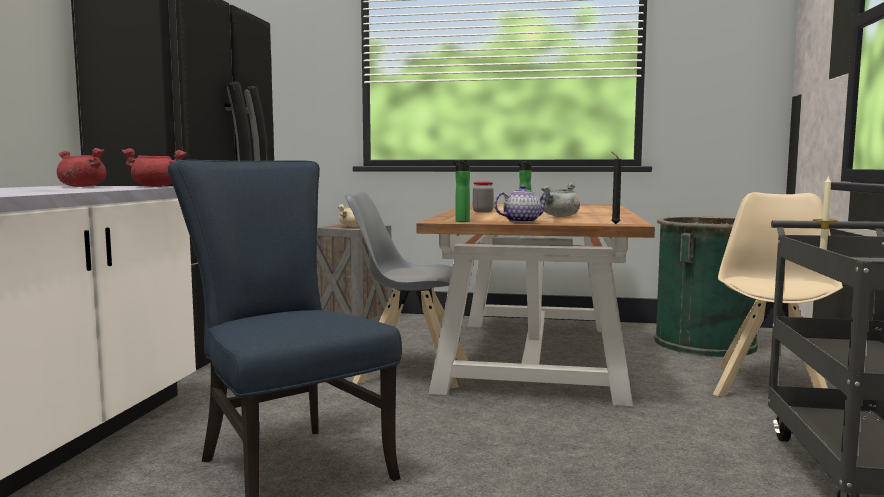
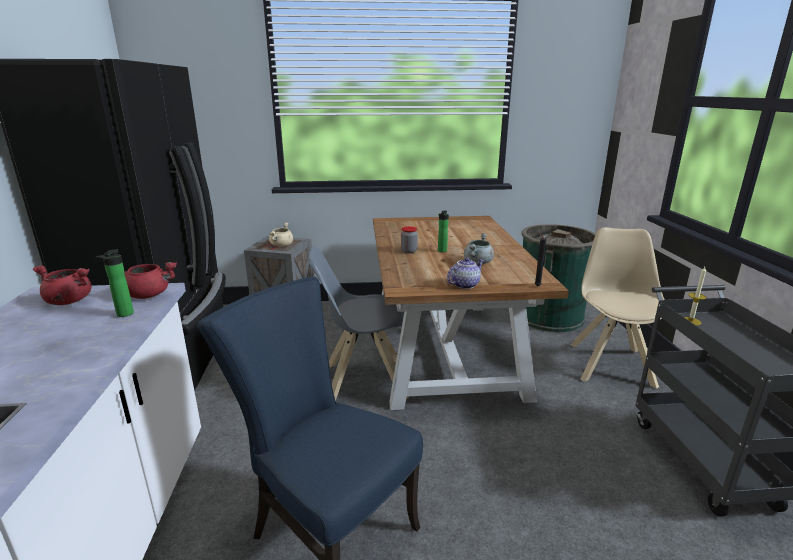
camera: 15 degrees left, 15 degrees up
bottle [452,160,470,222] -> bottle moved to [95,249,134,317]

